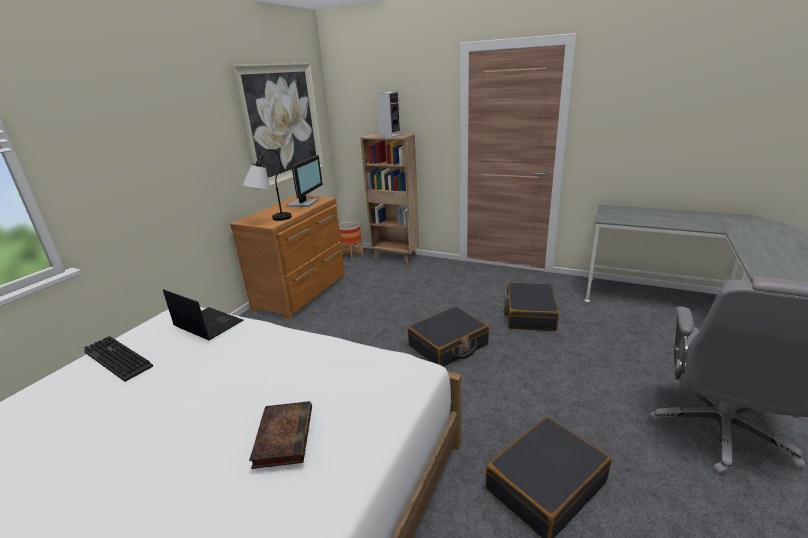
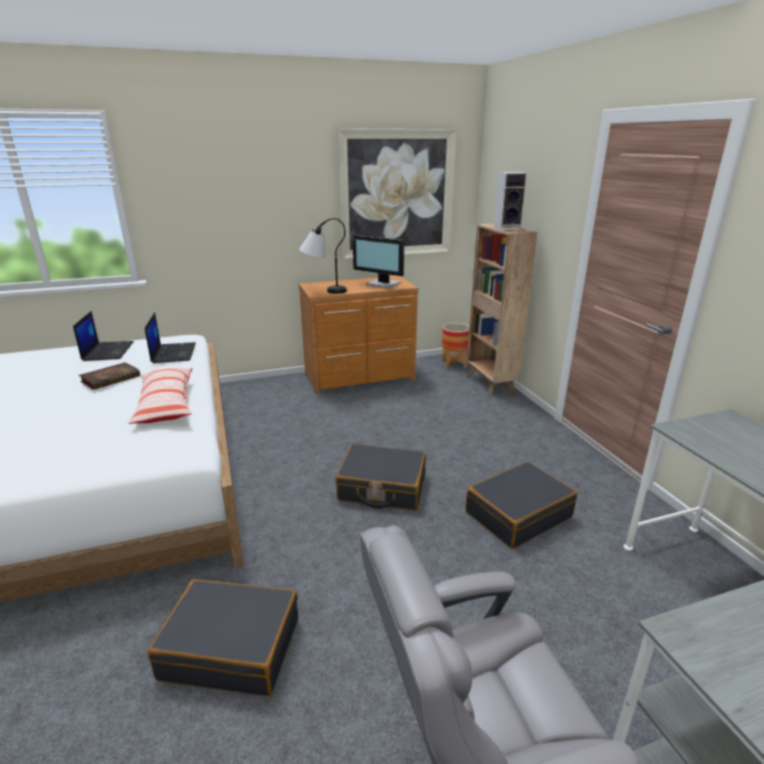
camera: 45 degrees right, 0 degrees up
keyboard [84,336,153,382] -> laptop [73,311,134,361]
book [249,401,312,469] -> book moved to [79,362,140,390]
monitor [287,155,323,207] -> monitor turned 60 degrees clockwise [353,235,404,289]
none -> pillow [128,367,193,424]

